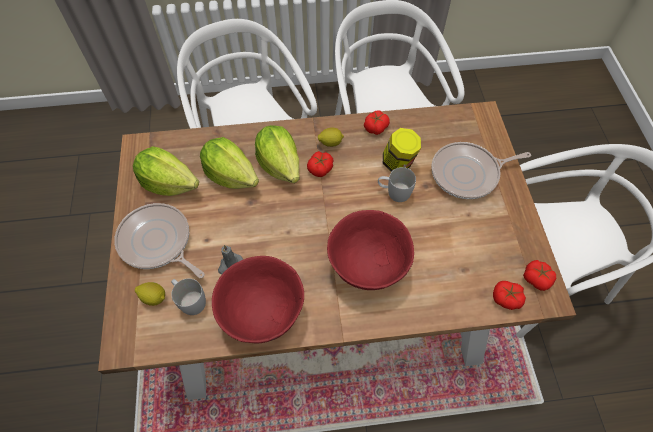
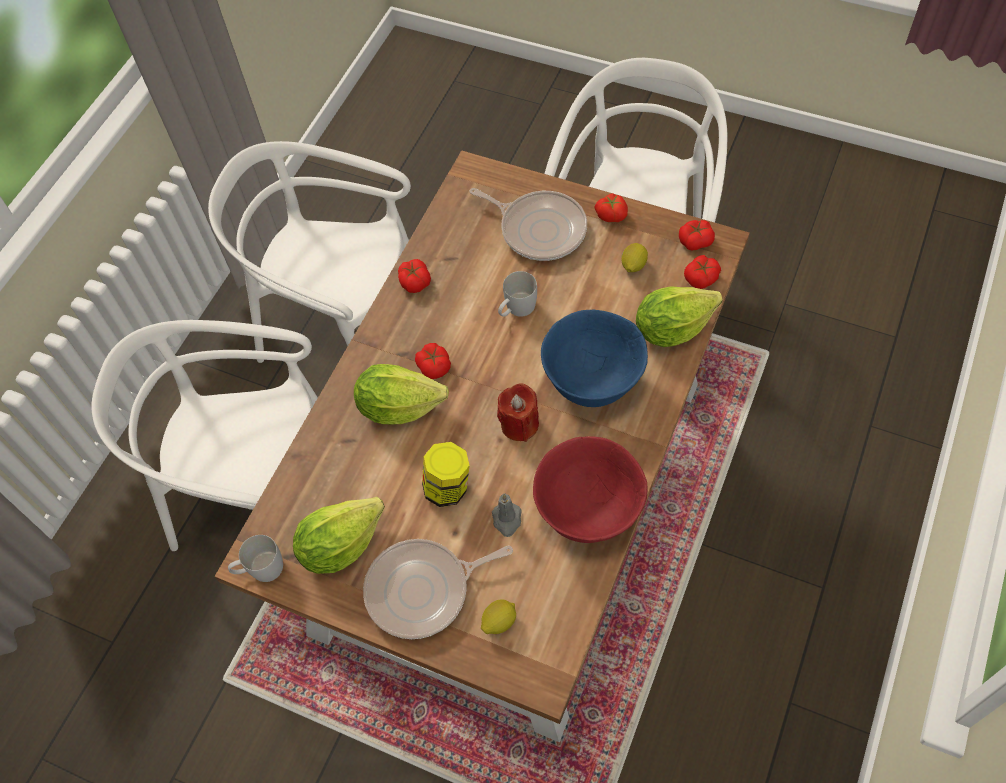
camera: 55 degrees left, 0 degrees up
white mug [171,278,206,315] -> white mug moved to [228,535,283,582]
lettuce [200,137,259,189] -> lettuce moved to [636,286,723,347]
lemon [318,127,344,147] -> lemon moved to [621,243,648,272]
red bowl [327,210,414,290] -> blue bowl [541,310,648,407]
jar [383,128,421,172] -> jar moved to [422,442,470,507]
frying pan [431,142,531,199] -> frying pan turned 75 degrees counterclockwise [469,188,587,261]
none -> red candle [497,383,539,442]
none -> tomato [594,193,628,222]

